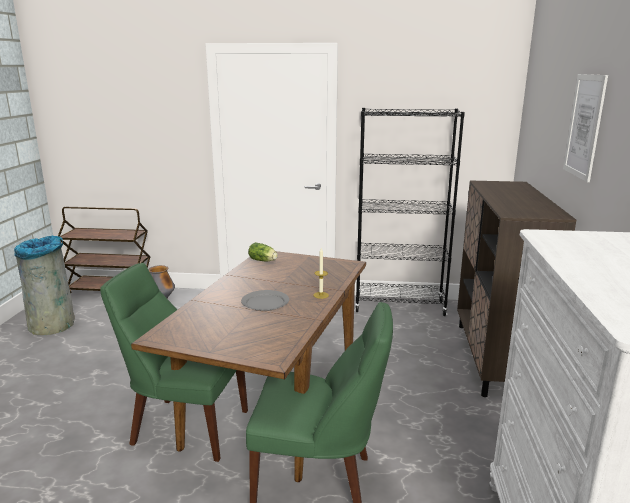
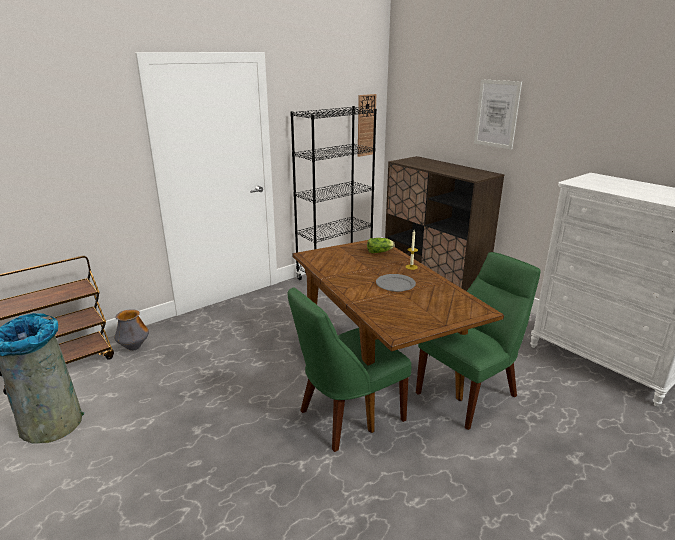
camera: 45 degrees left, 5 degrees up
lettuce [248,242,278,262] -> lettuce moved to [367,238,395,253]
none -> wall clock [358,94,376,157]

